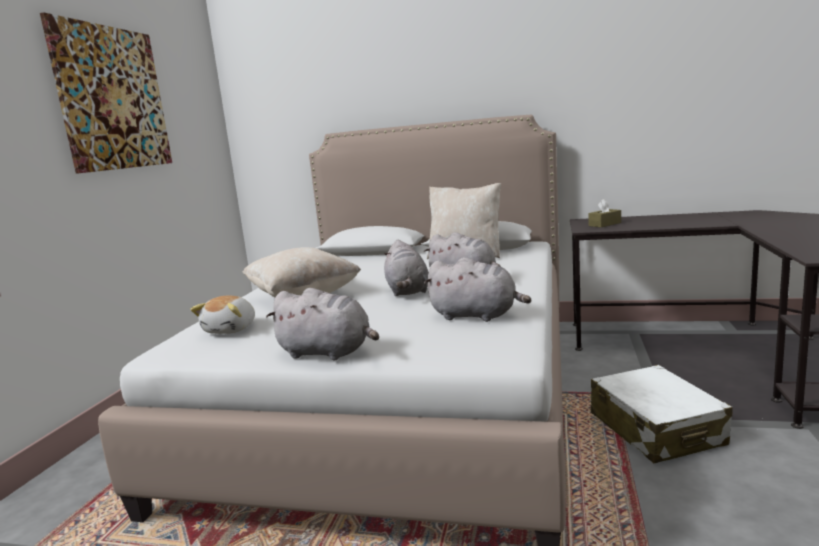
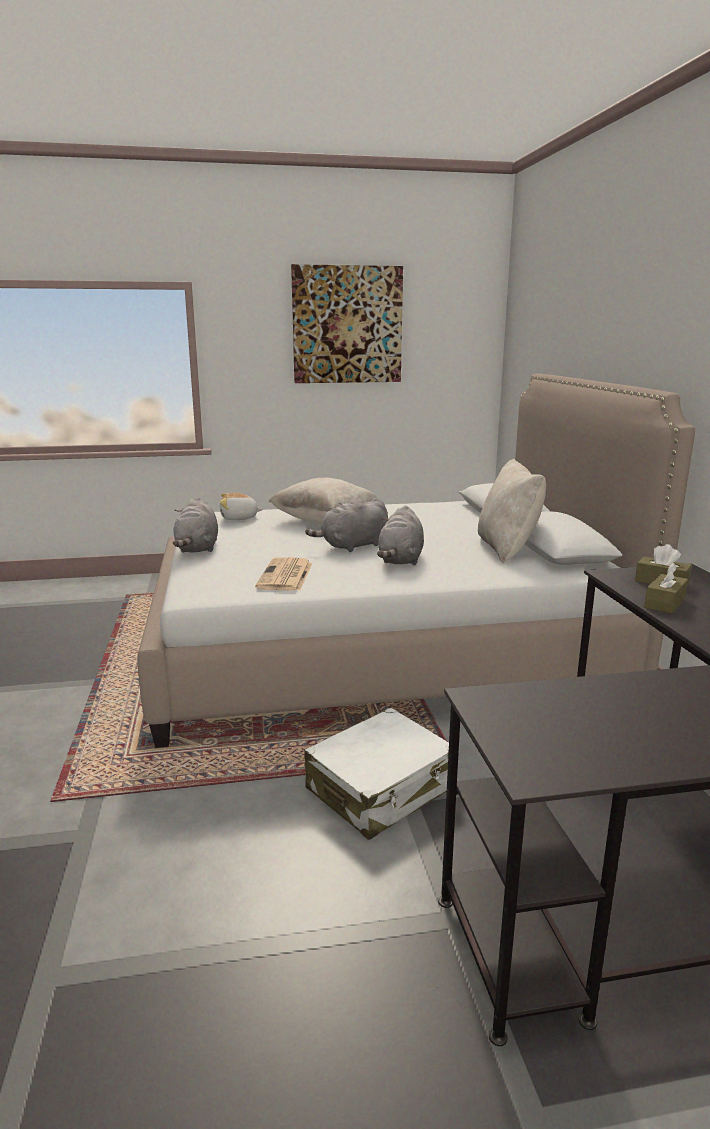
camera: 65 degrees right, 5 degrees up
grey plush toy [424,257,531,322] -> newspaper [255,557,312,591]
none -> brown tissue box [644,563,688,614]

